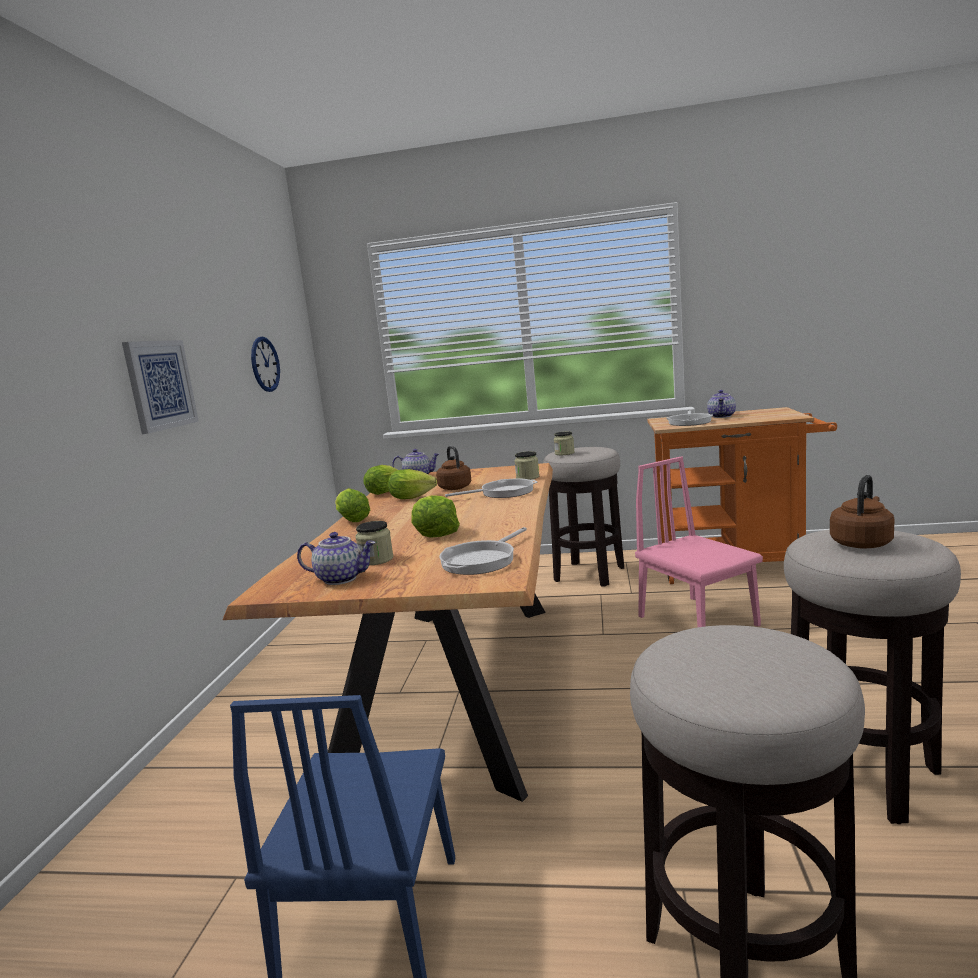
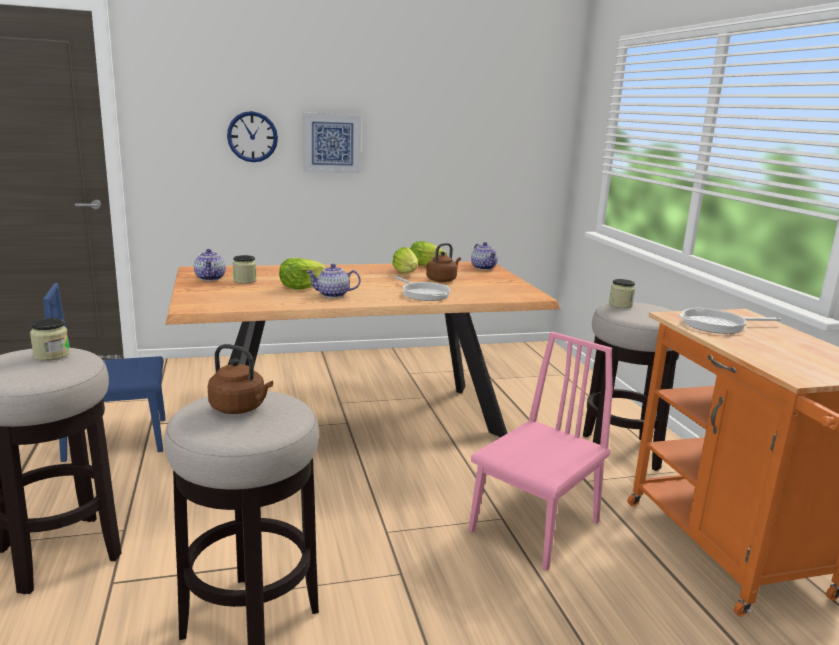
camera: 65 degrees right, 5 degrees up
wall clock [251,337,280,392] -> wall clock moved to [227,111,278,162]
lettuce [335,488,370,522] -> none
frying pan [439,527,527,575] -> none
jar [515,451,539,480] -> jar moved to [30,318,70,361]
teapot [707,390,736,418] -> teapot moved to [306,264,361,298]

